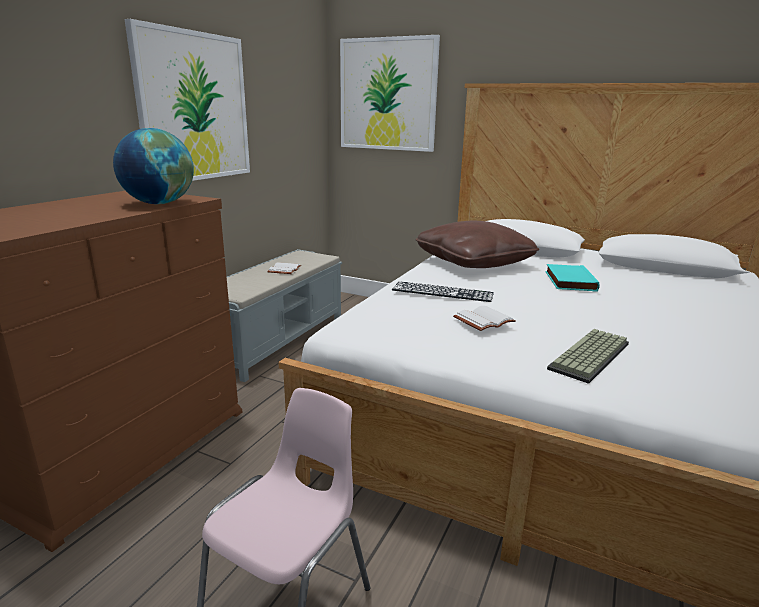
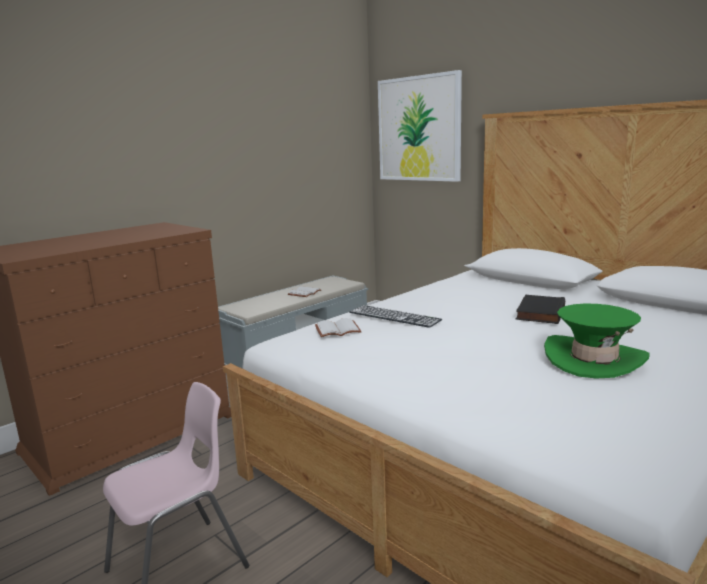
camera: 20 degrees right, 5 degrees down
globe [113,128,194,204] -> none
picture [124,19,250,181] -> none
brown pillow [416,221,539,268] -> none
white book [453,306,516,331] -> white book moved to [315,318,362,337]
turquoise book [545,264,600,292] -> black book [516,295,565,324]
keyboard [547,329,629,384] -> none
none -> green hat [544,304,650,379]

